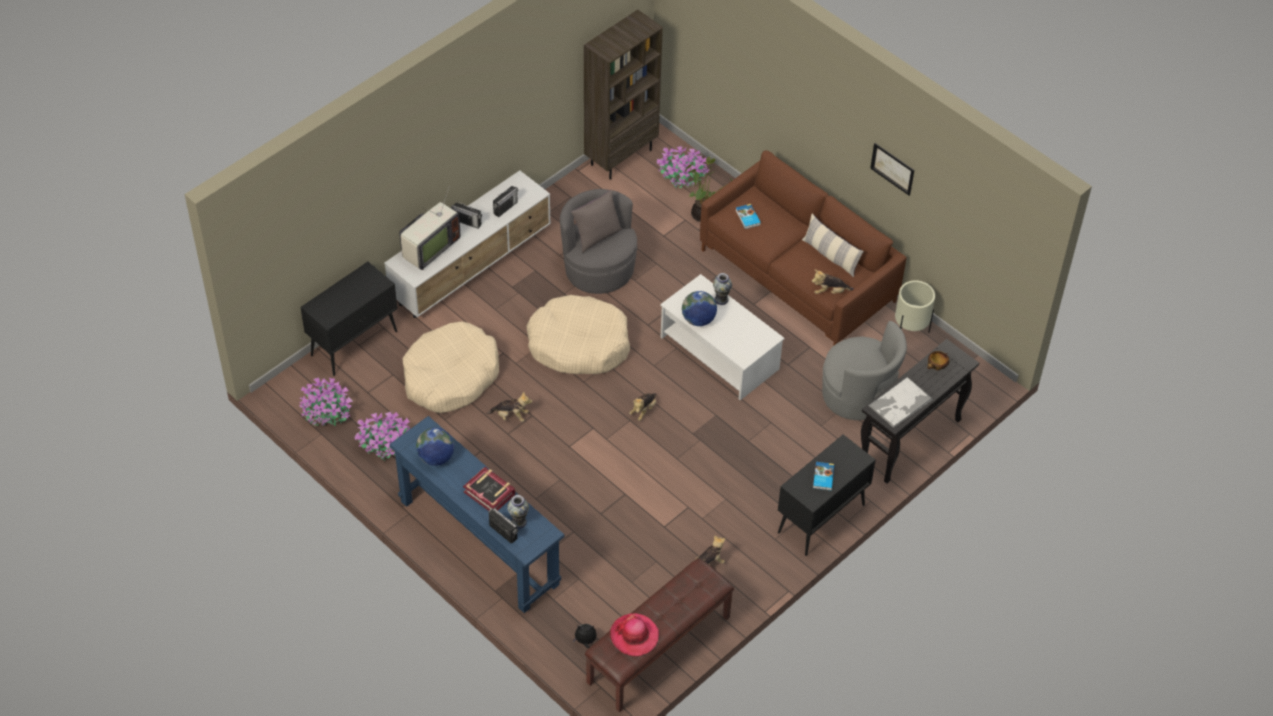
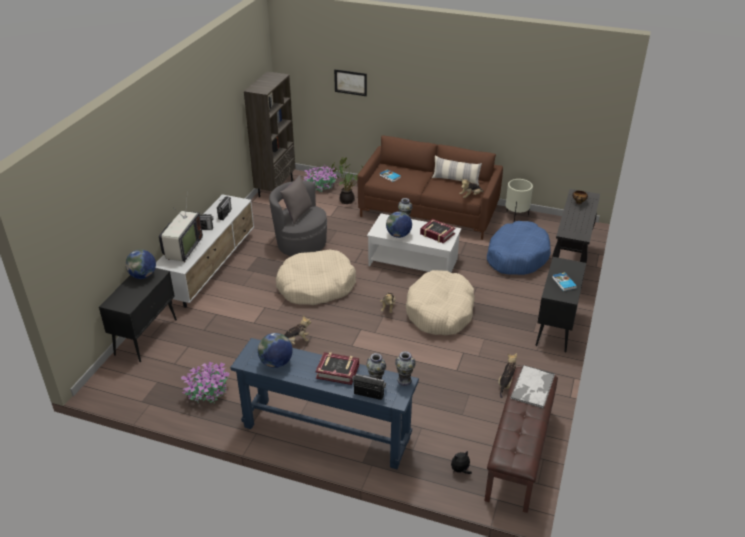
camera: 25 degrees left, 15 degrees down
potted plant [299,377,353,426] -> none
beige dog bed [403,321,499,413] -> beige dog bed moved to [406,270,475,335]
hat [610,613,659,656] -> none
grey armchair [822,321,907,420] -> blue dog bed [487,221,551,275]
tray [869,377,933,428] -> tray moved to [511,365,555,408]
picture [870,143,914,196] -> picture moved to [334,69,367,96]
none -> globe [125,250,156,279]
none -> vase [395,351,416,386]
none -> book [420,219,456,243]

